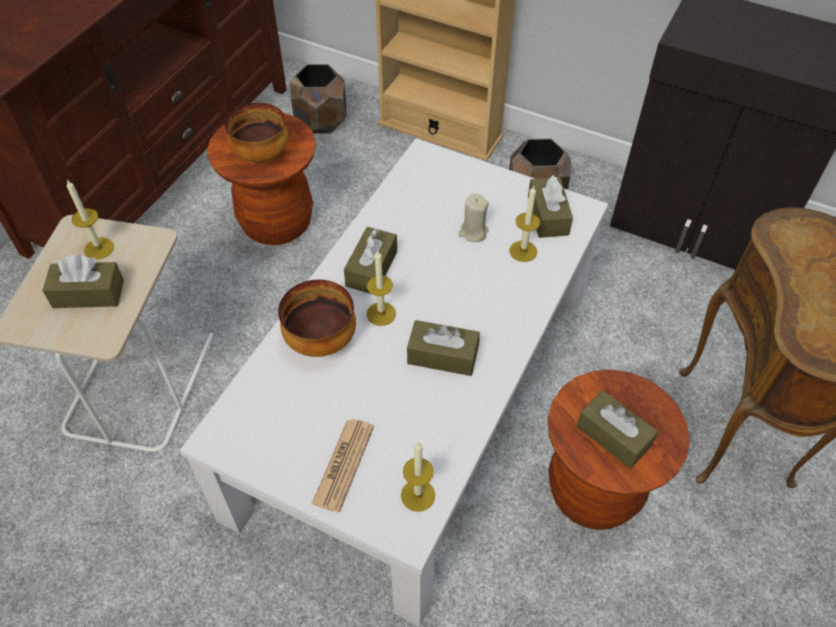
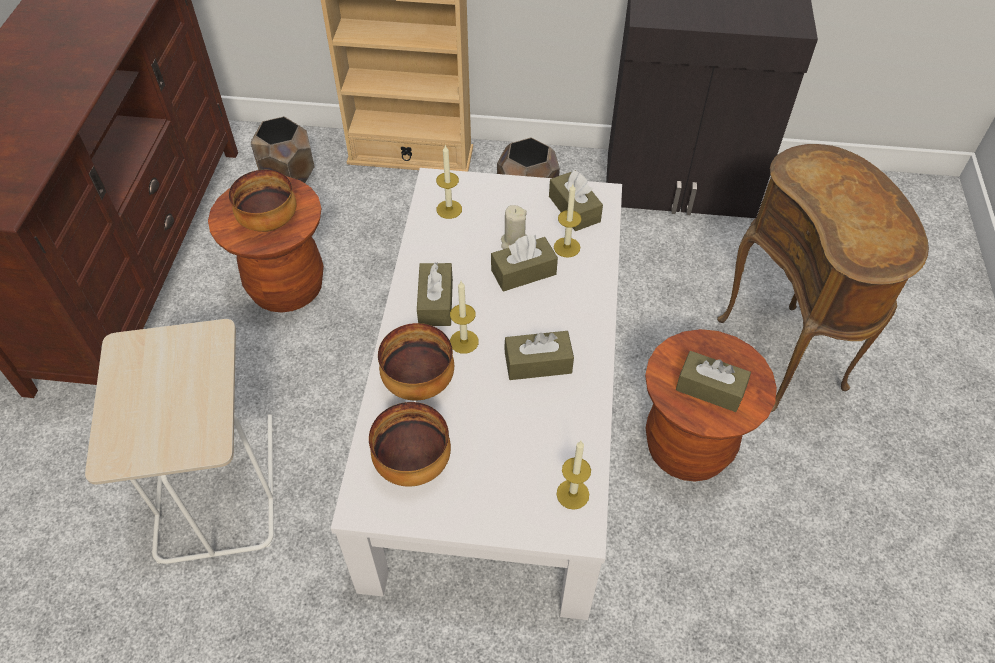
camera: 20 degrees left, 0 degrees up
brown tissue box [42,255,124,308] -> brown tissue box moved to [491,235,558,292]
candle [67,180,114,260] -> candle moved to [436,145,462,219]
newspaper [312,419,374,512] -> none
none -> bowl [369,402,451,487]

